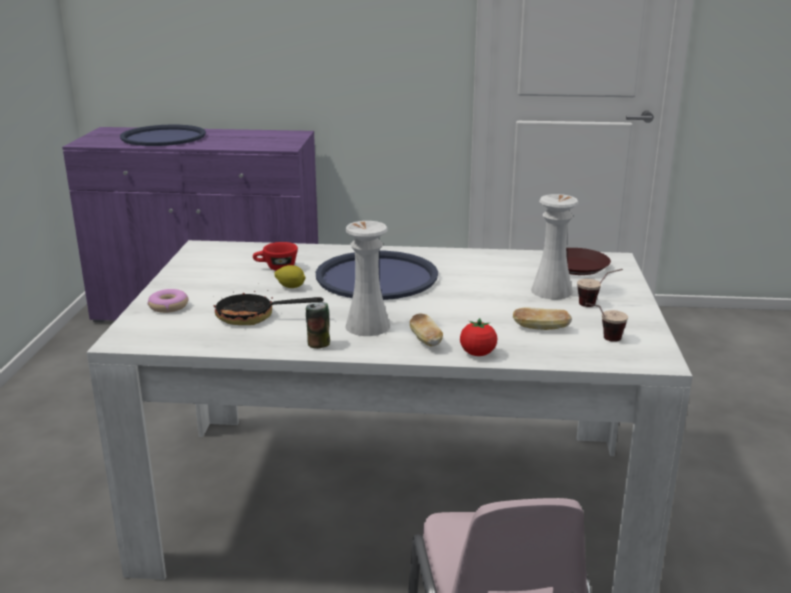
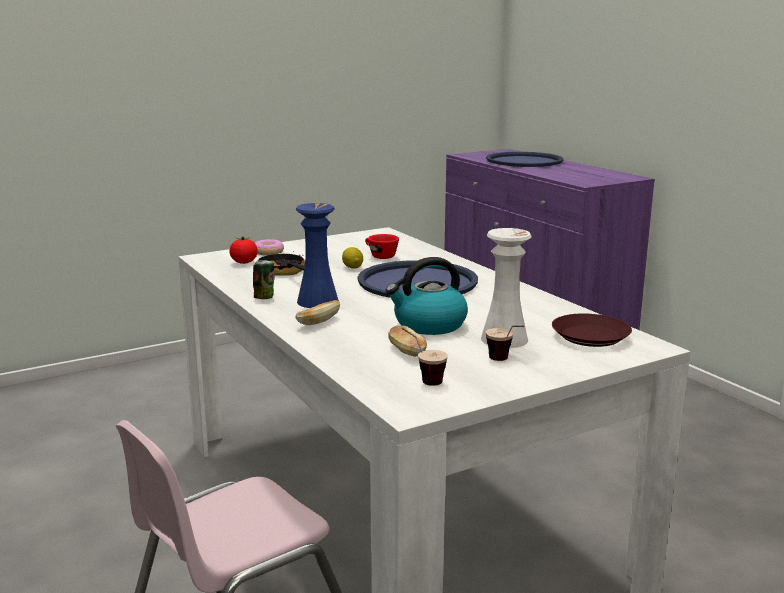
camera: 55 degrees right, 5 degrees down
white vase [345,221,390,336] -> blue vase [296,203,339,308]
tomato [460,318,497,356] -> tomato moved to [229,236,258,264]
none -> kettle [386,257,468,335]

